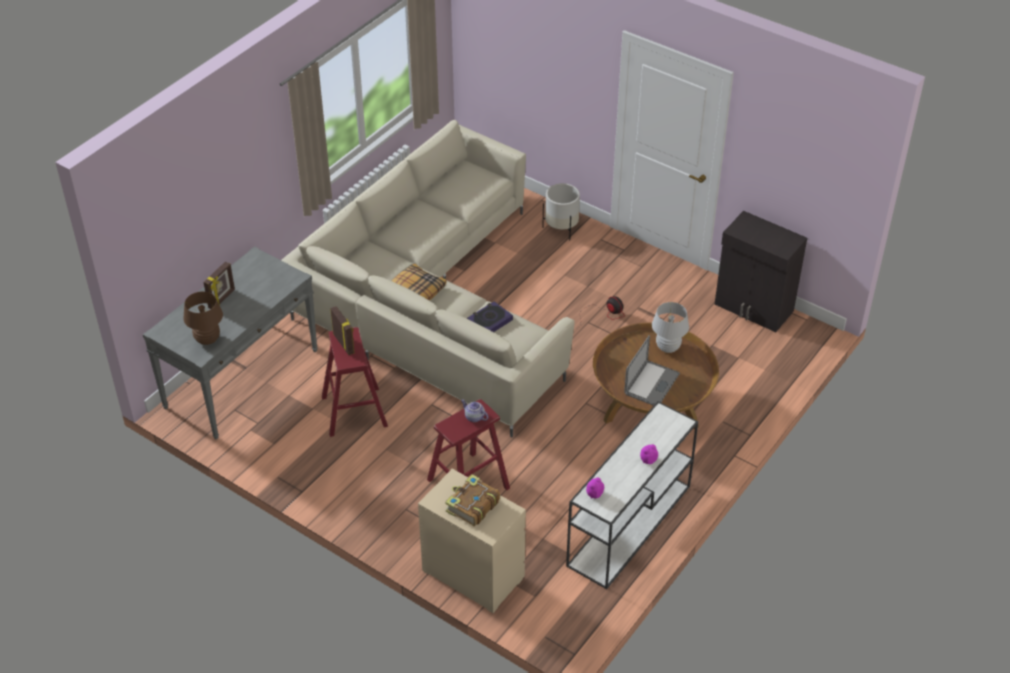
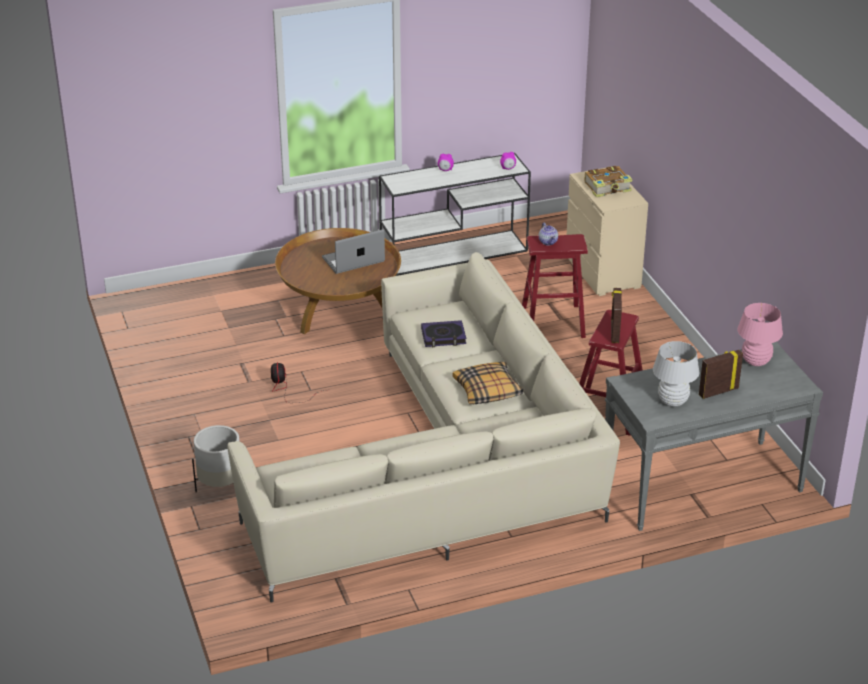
camera: 145 degrees left, 10 degrees down
brown table lamp [183,291,223,345] -> pink table lamp [737,303,783,366]
white table lamp [652,302,689,353] -> white table lamp moved to [653,341,700,407]
black cabinet [715,211,807,332] -> none

